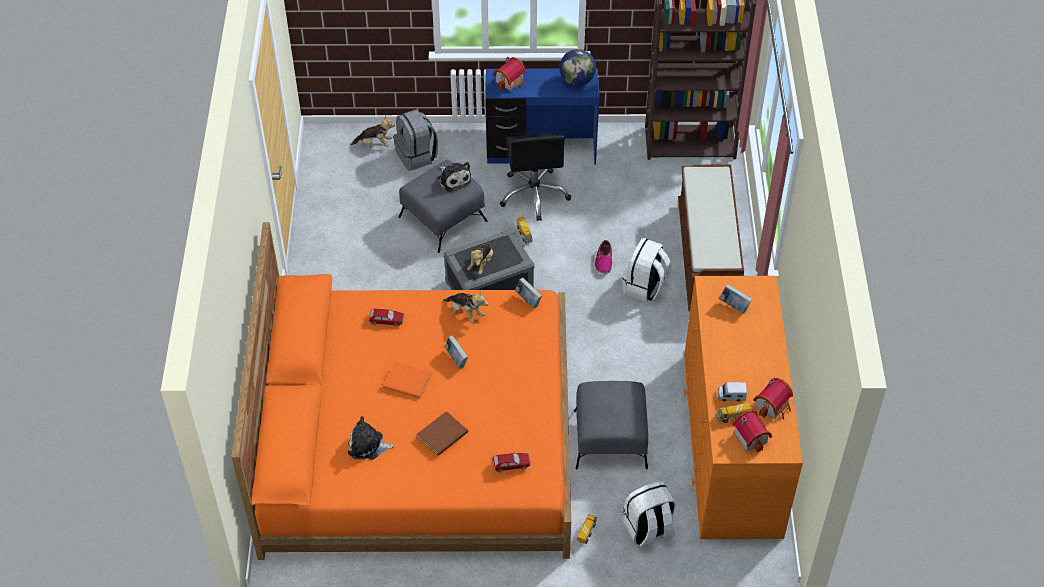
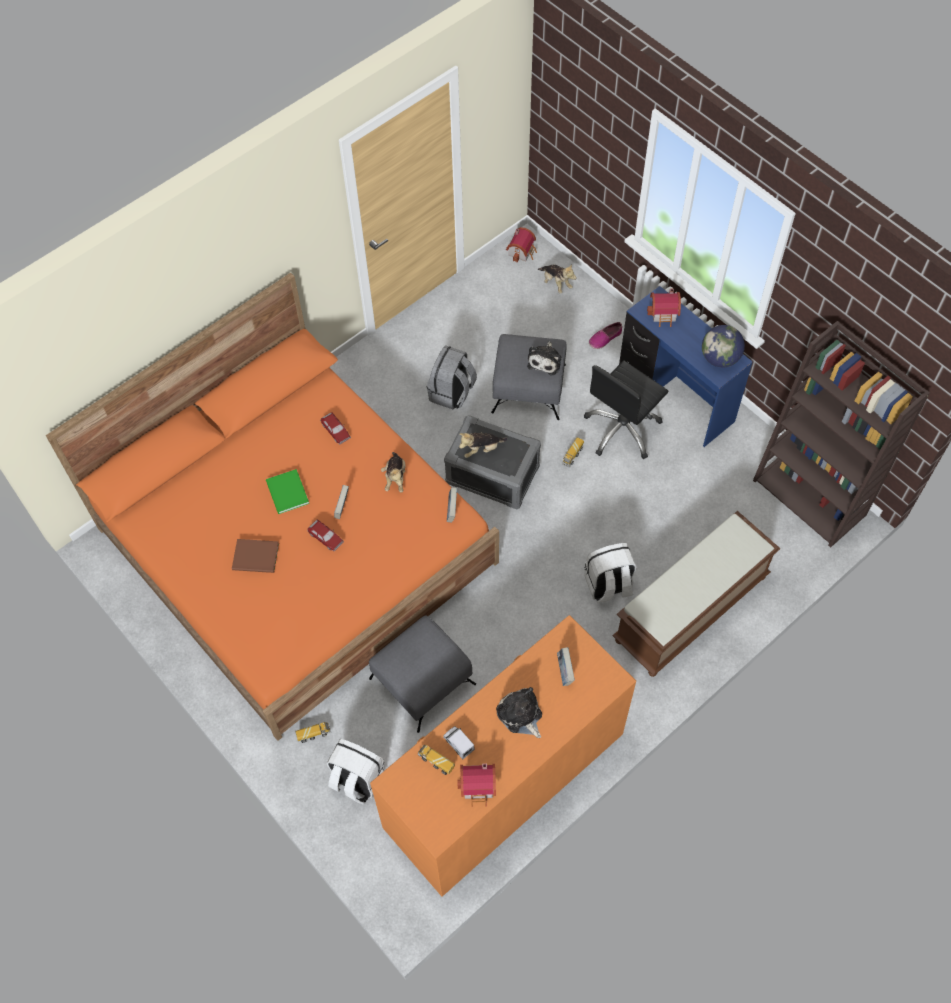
camera: 50 degrees right, 10 degrees up
plush toy [348,416,395,460] -> plush toy moved to [496,687,542,738]
orange book [383,362,432,399] -> green book [266,469,309,514]
grey backpack [393,110,438,171] -> grey backpack moved to [427,345,477,410]
toy car [492,452,531,472] -> toy car moved to [307,520,344,551]
shoe [595,240,612,274] -> shoe moved to [589,322,622,349]
toy house [732,410,772,453] -> toy house moved to [506,227,537,263]

